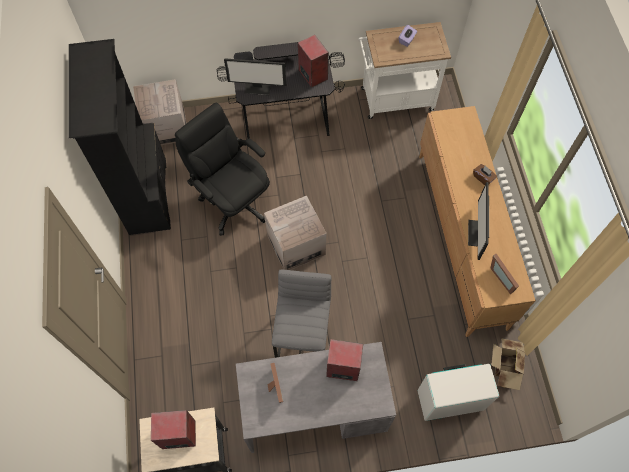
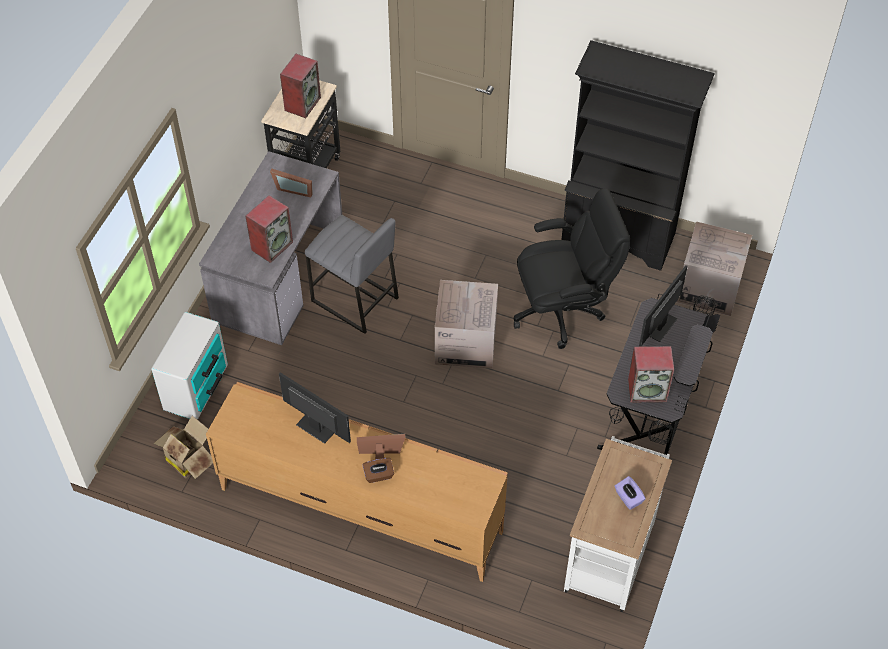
camera: 120 degrees right, 10 degrees down
picture frame [490,254,519,294] -> picture frame moved to [357,434,405,459]

